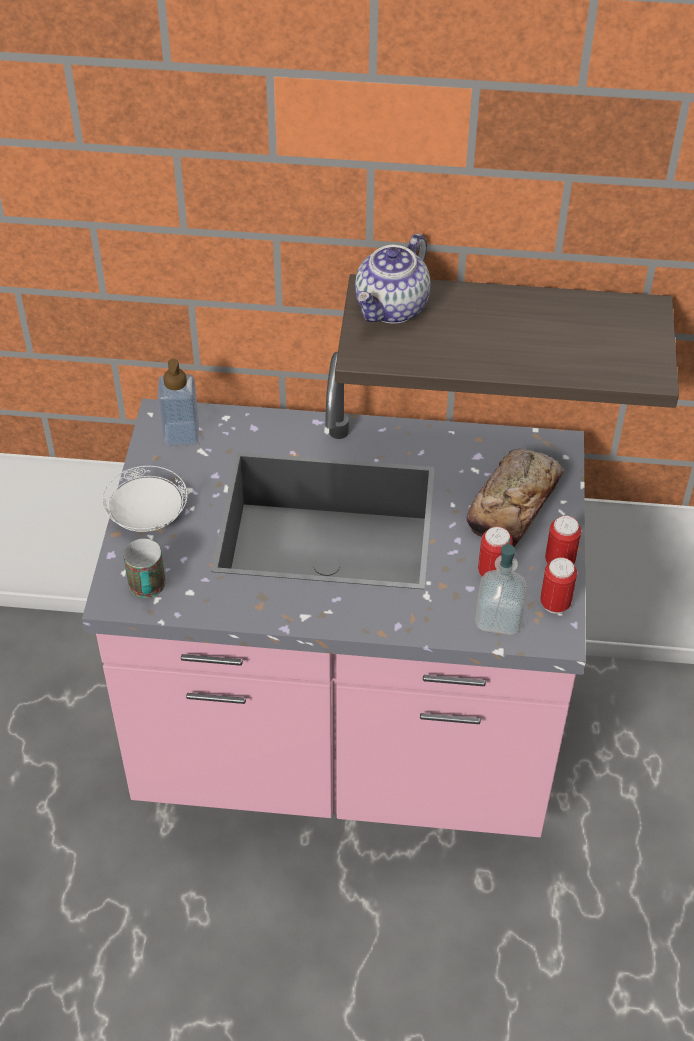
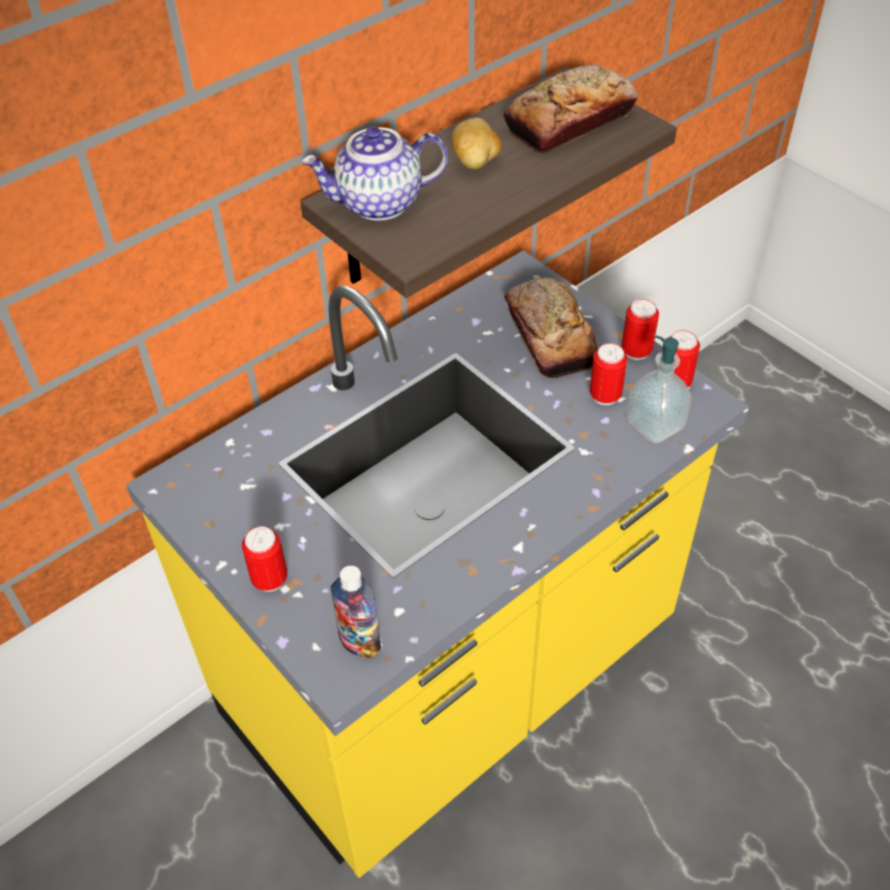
camera: 45 degrees left, 0 degrees up
pink counter [82,352,586,837] -> yellow counter [126,250,749,878]
white plate [102,466,188,532] -> can [242,526,287,592]
mug [123,539,166,598] -> bottle [331,566,381,658]
soap dispenser [157,359,199,445] -> none
teapot [355,233,430,324] -> teapot turned 90 degrees clockwise [301,127,448,221]
none -> potato [451,117,502,169]
none -> bread [504,64,638,154]

